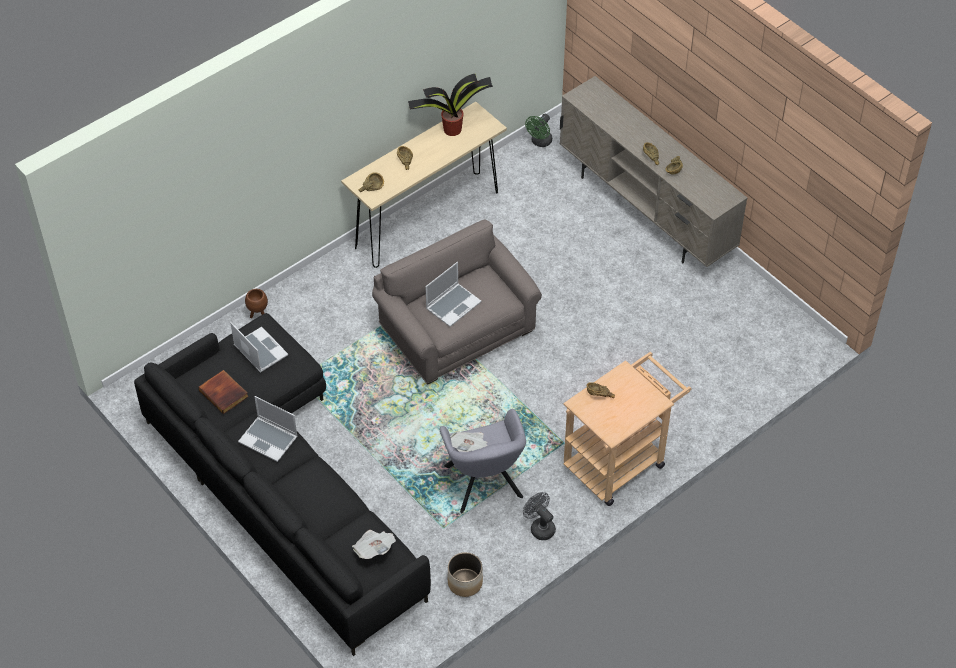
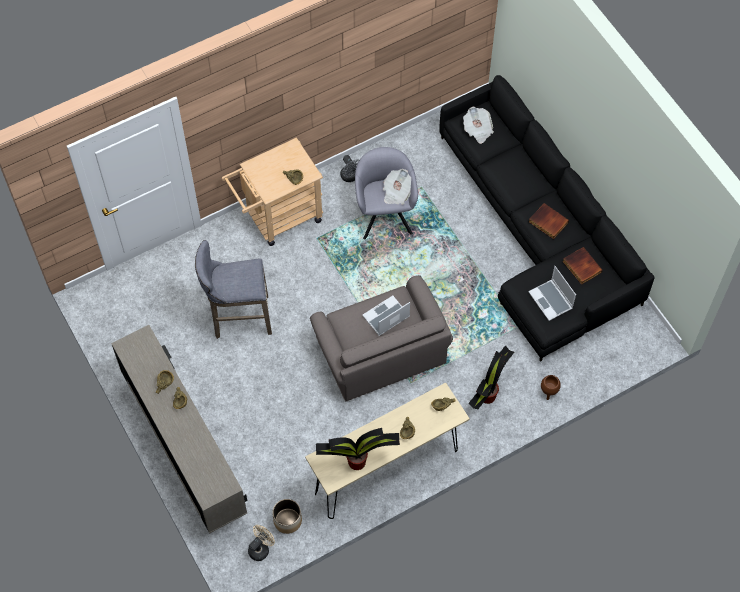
camera: 170 degrees left, 10 degrees up
laptop [238,396,298,462] -> book [529,203,569,239]
planter [448,552,483,597] -> planter moved to [272,499,302,534]
green fan [525,114,552,147] -> beige fan [248,525,275,561]
none -> grey stool [195,240,272,339]
none -> potted plant [468,346,514,409]

